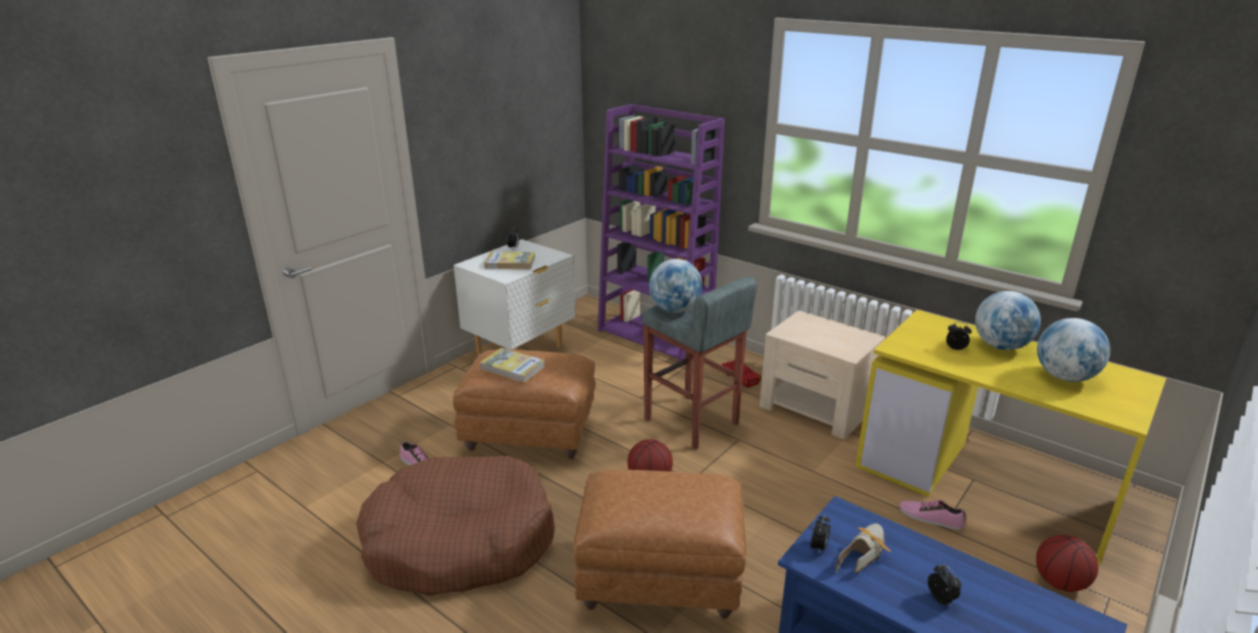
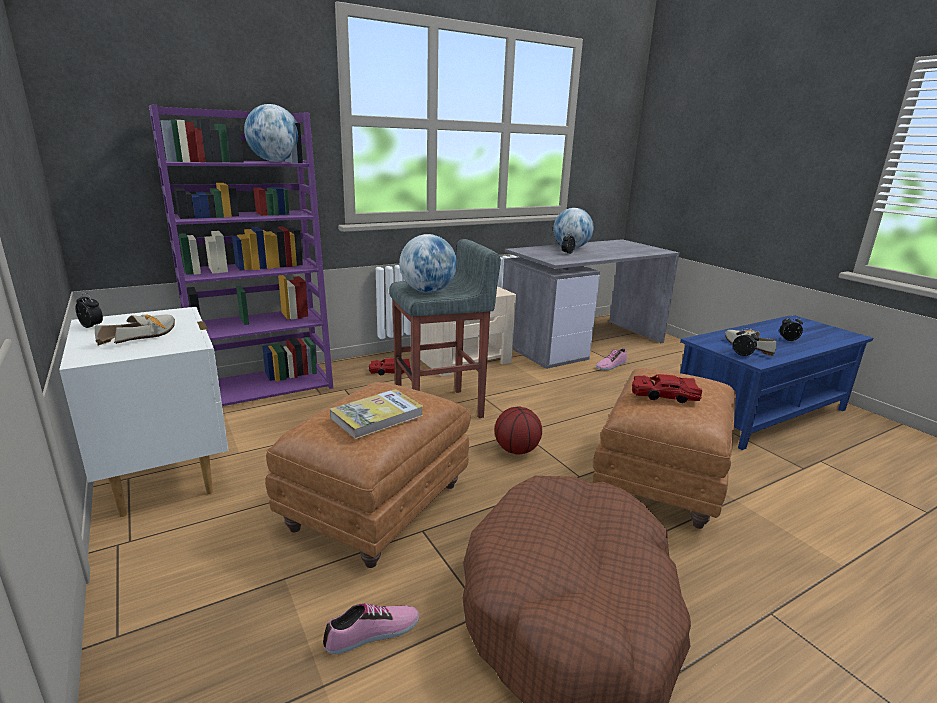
camera: 70 degrees left, 5 degrees down
book [484,252,535,269] -> shoe [95,315,175,346]
yellow desk [855,310,1166,566] -> grey desk [503,239,679,369]
basketball [1036,535,1098,592] -> none
globe [1037,318,1110,382] -> globe moved to [244,104,298,162]
none -> red toy car [632,374,702,403]

